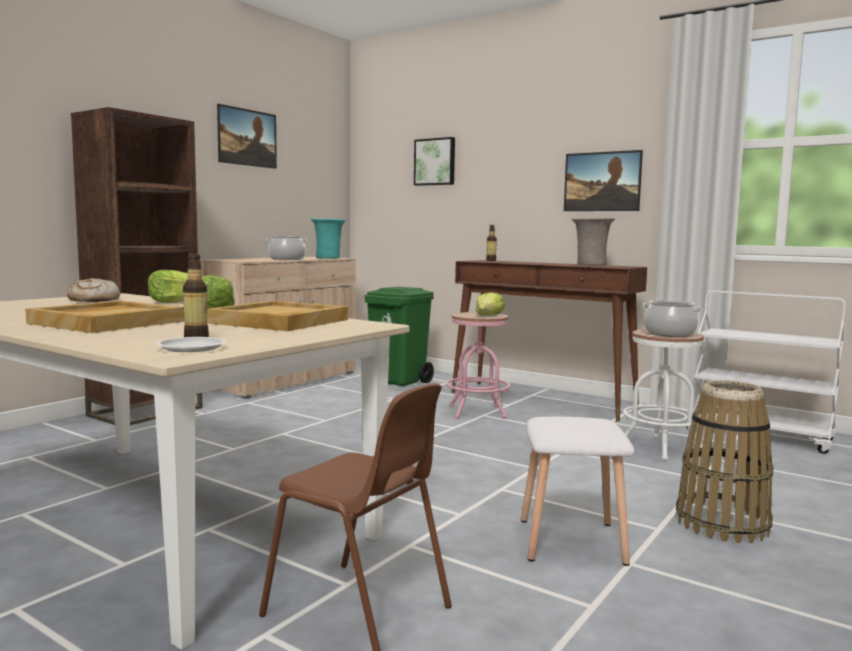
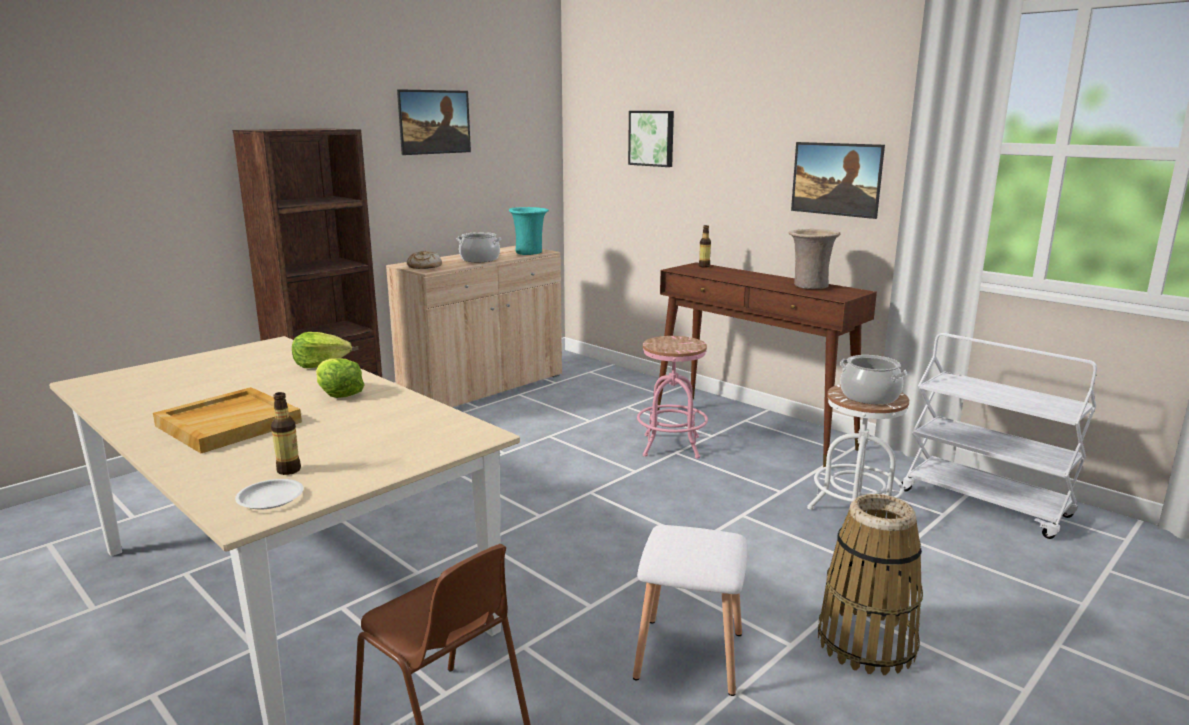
camera: 10 degrees right, 10 degrees up
bread [67,278,120,302] -> bread moved to [407,251,442,269]
beige tray [207,301,348,331] -> none
green trash can [364,287,434,386] -> none
lettuce [475,292,505,316] -> none

